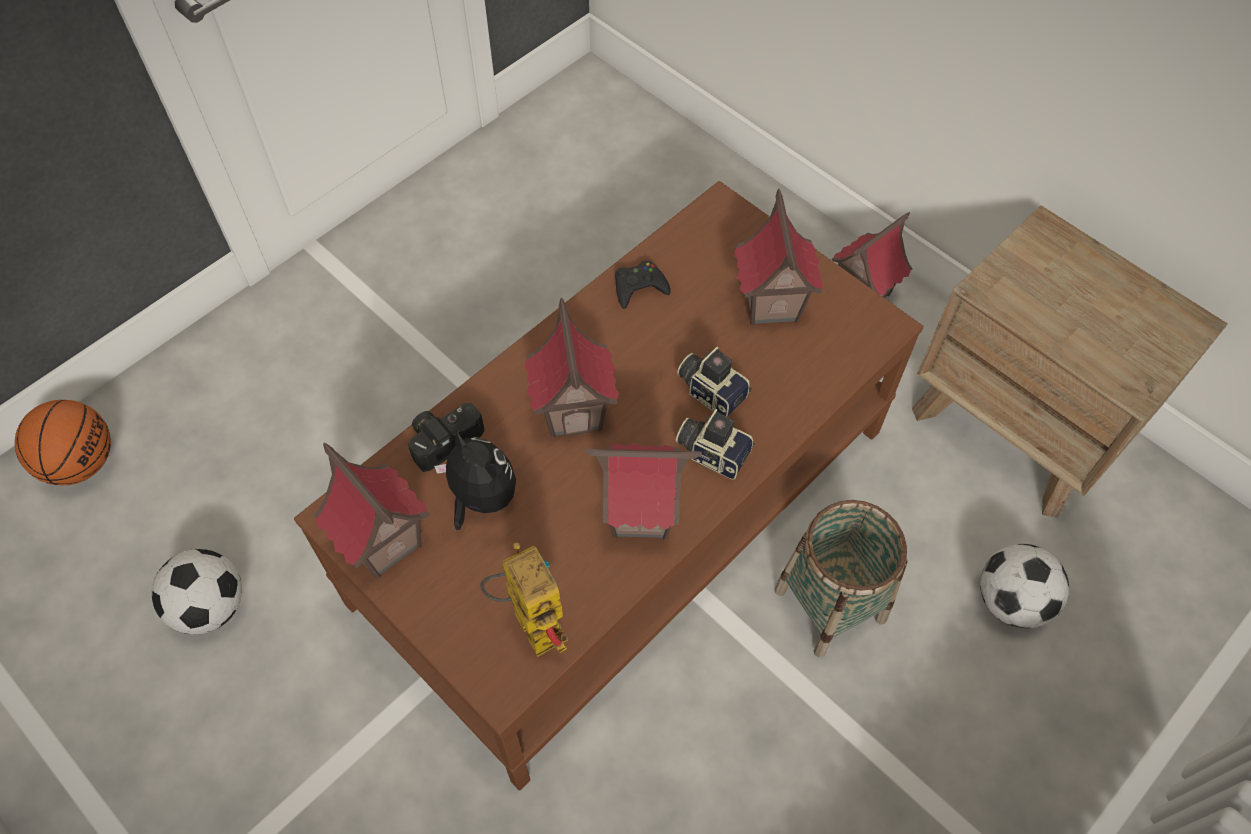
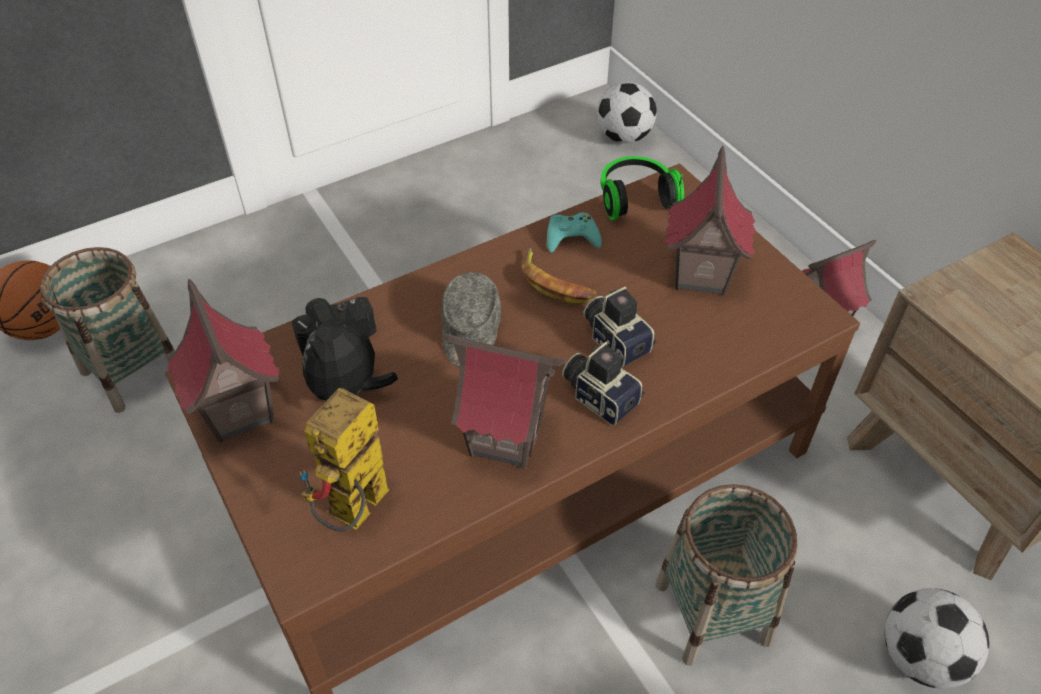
camera: 15 degrees right, 10 degrees down
football [152,549,242,634] -> football moved to [597,82,657,143]
plush toy [434,429,516,530] -> plush toy turned 120 degrees counterclockwise [302,301,398,401]
toy robot [480,542,568,657] -> toy robot turned 135 degrees counterclockwise [300,388,389,532]
toy house [524,298,619,438] -> grey cap [442,272,501,367]
black game controller [615,260,671,309] -> turquoise game controller [547,213,602,253]
none -> basket [40,247,175,413]
none -> banana [521,248,597,304]
none -> headphones [601,156,685,220]

